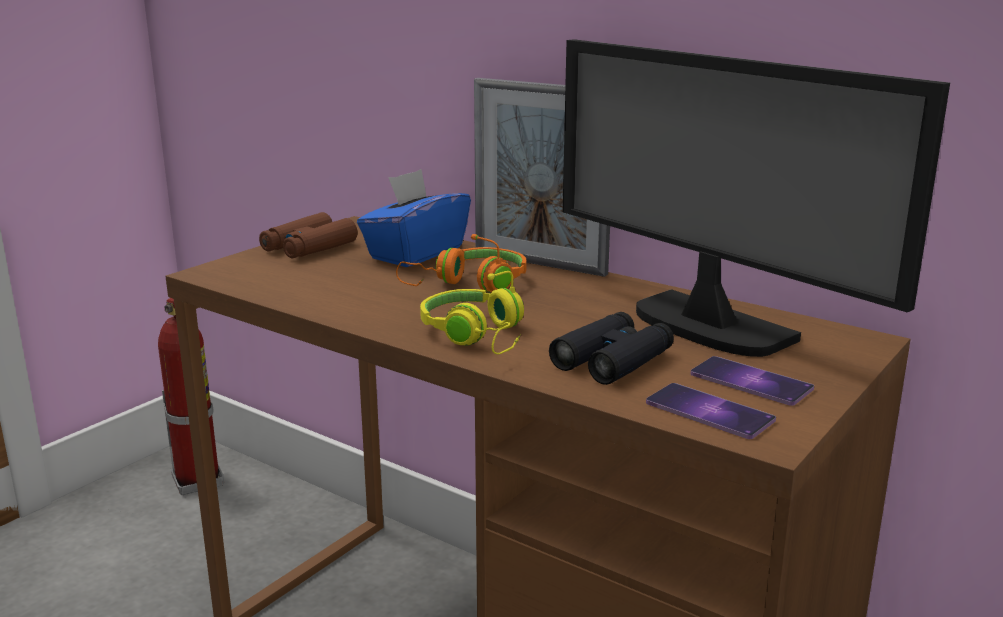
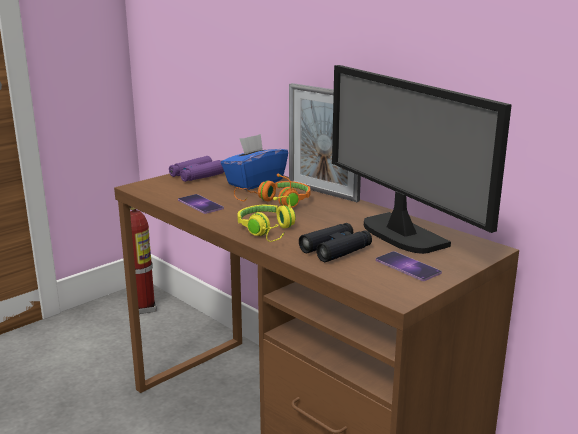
camera: 10 degrees right, 0 degrees up
brown binoculars [259,212,357,258] -> purple binoculars [169,156,224,182]
phone [646,383,776,439] -> phone moved to [178,194,224,214]

